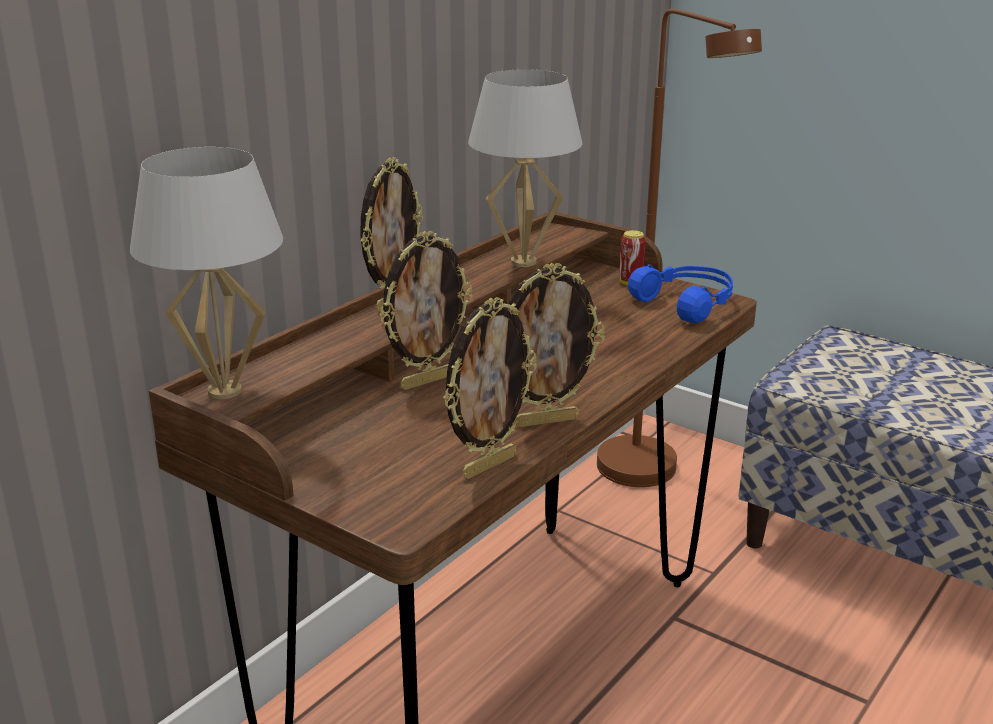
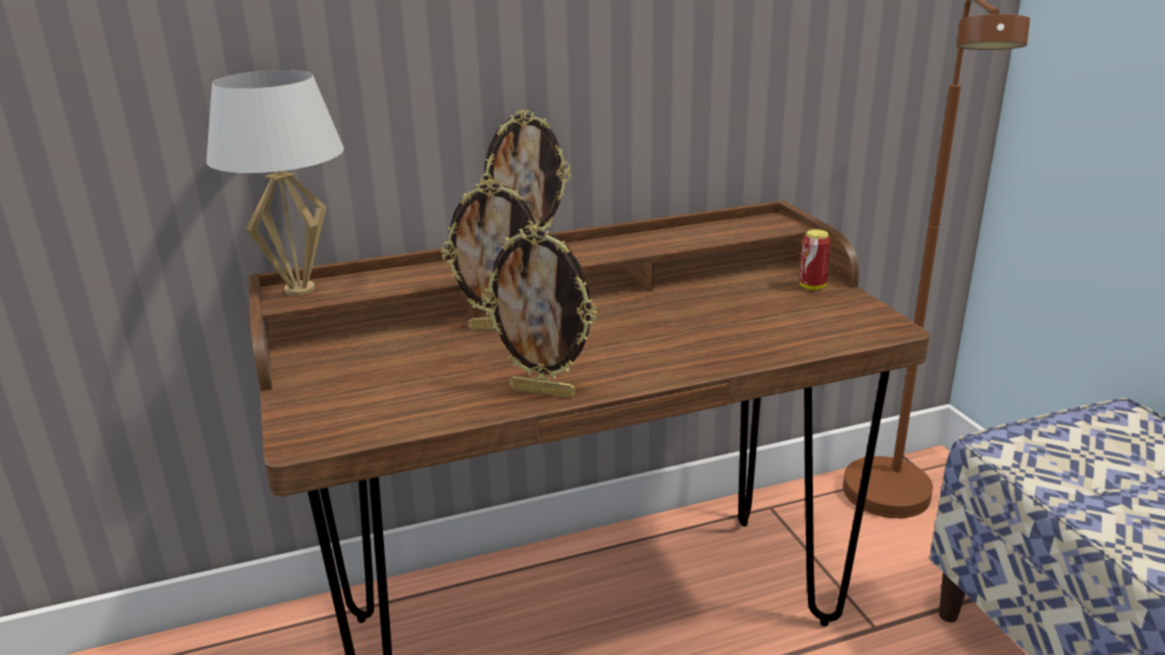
camera: 35 degrees right, 0 degrees up
picture frame [443,297,537,479] -> none
white table lamp [468,69,582,267] -> none
blue headphones [628,264,733,323] -> none

